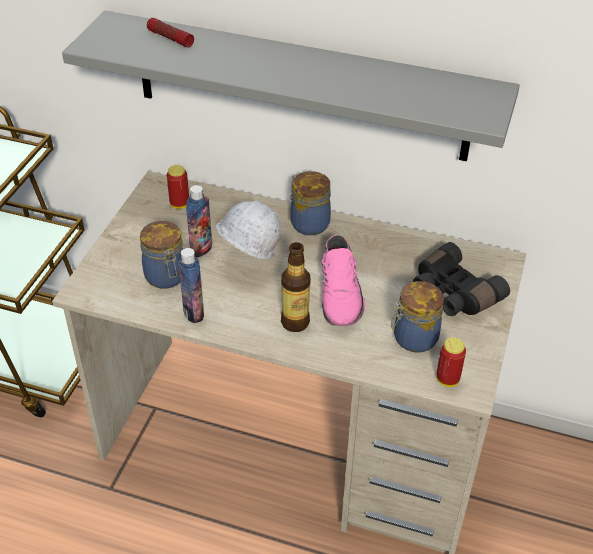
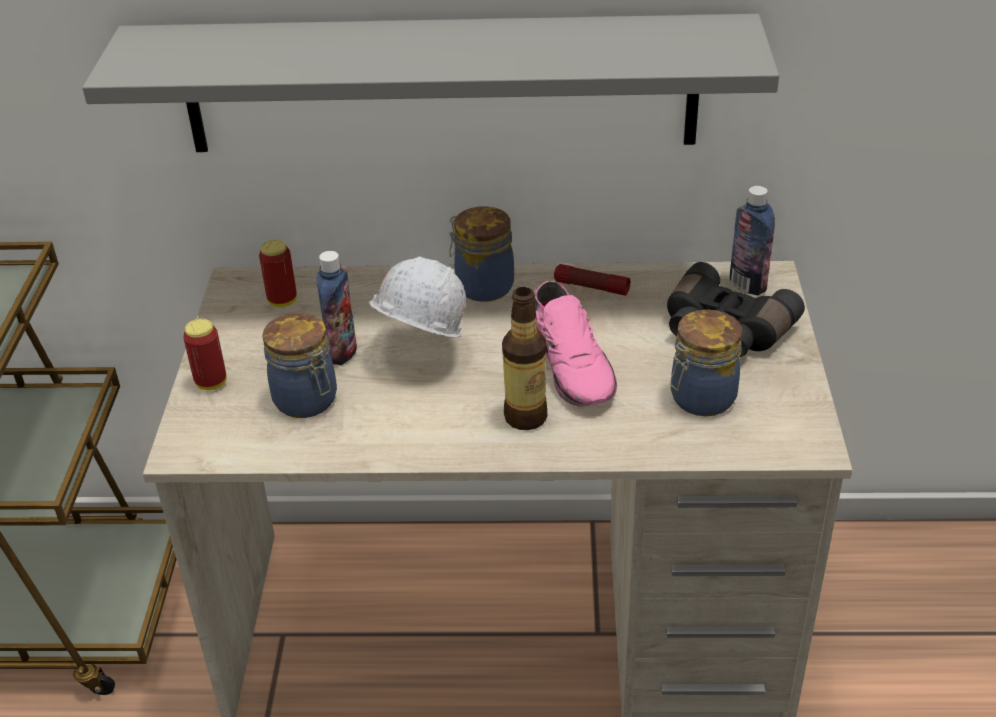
camera: 15 degrees left, 5 degrees down
flashlight [147,18,194,48] -> flashlight moved to [554,264,630,296]
bottle [178,248,204,323] -> bottle moved to [730,186,775,296]
can [436,337,466,387] -> can moved to [183,319,227,390]

